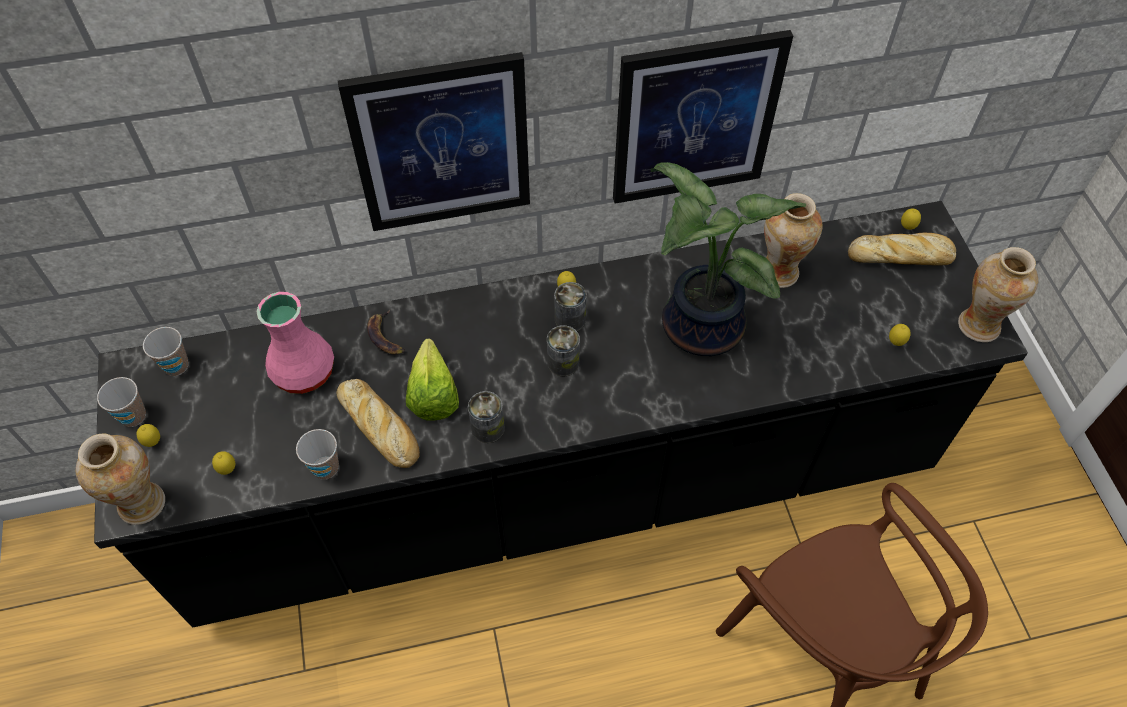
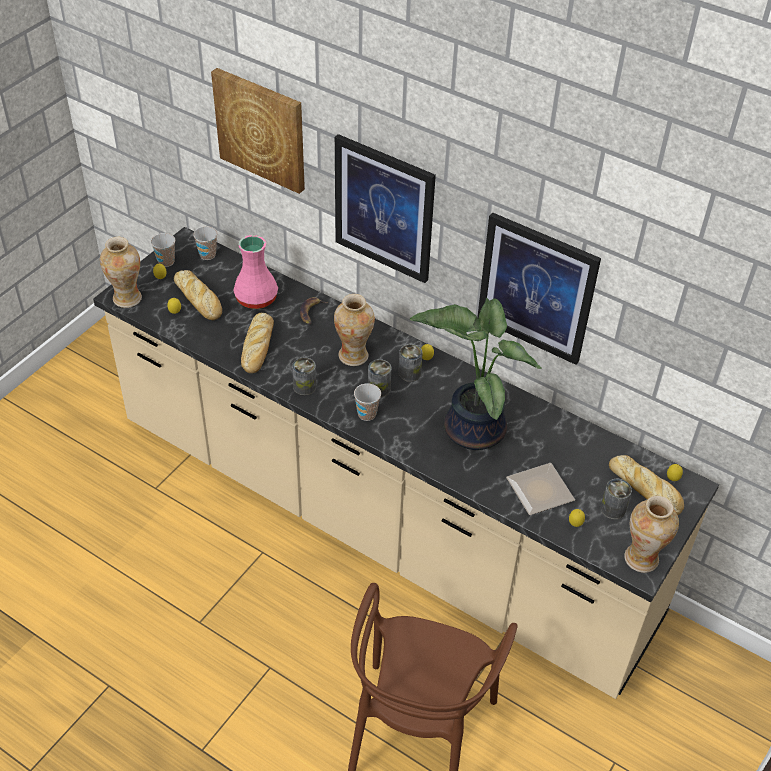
camera: 45 degrees right, 10 degrees down
black counter [94,201,1028,627] -> beige counter [93,227,719,699]
cup [296,429,339,480] -> cup moved to [354,383,381,421]
lettuce [406,339,459,421] -> none
vase [764,193,822,288] -> vase moved to [334,294,375,366]
none -> bread [174,270,222,320]
none -> picture [211,68,305,194]
none -> plate [506,463,575,515]
none -> can [601,478,632,519]

